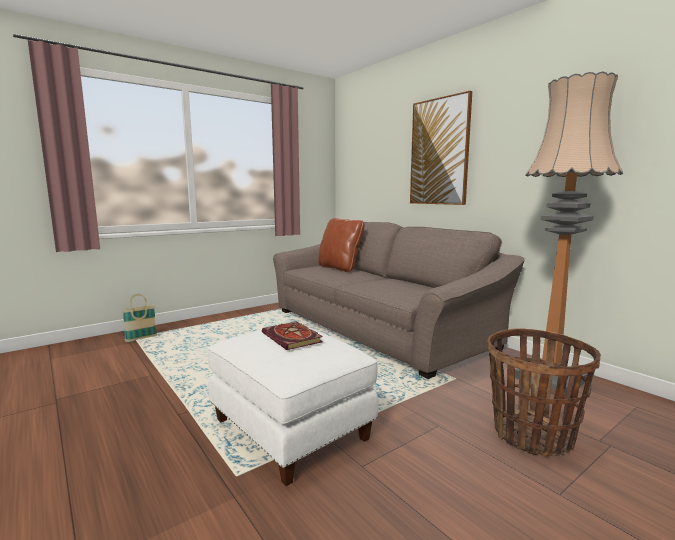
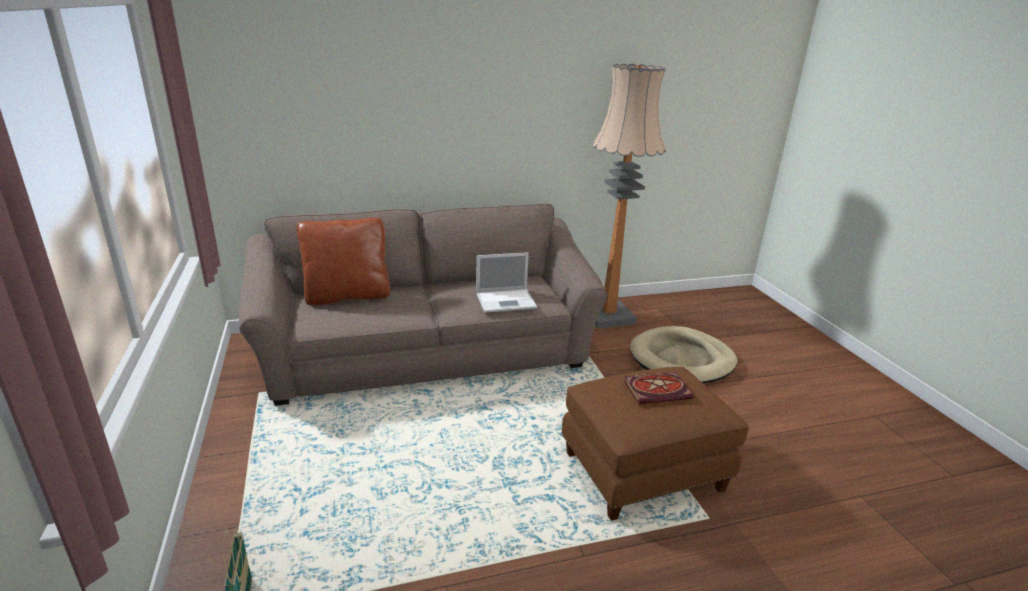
camera: 70 degrees left, 15 degrees up
white ottoman [208,328,378,486] -> brown ottoman [562,367,749,521]
picture [410,91,472,205] -> none
basket [487,328,601,456] -> beige dog bed [630,326,737,383]
none -> laptop [476,252,537,313]

